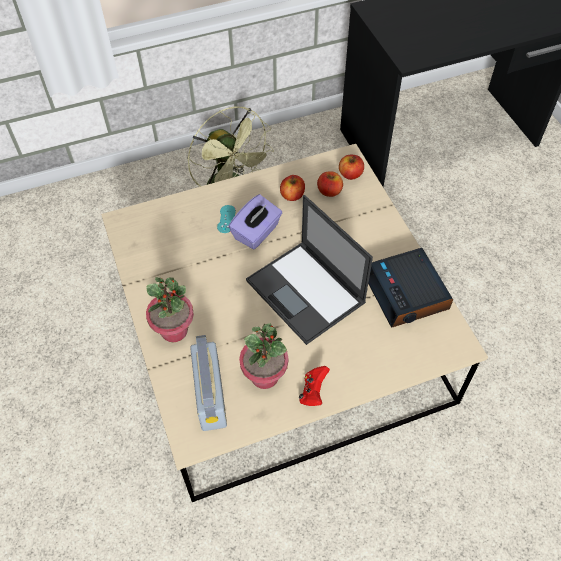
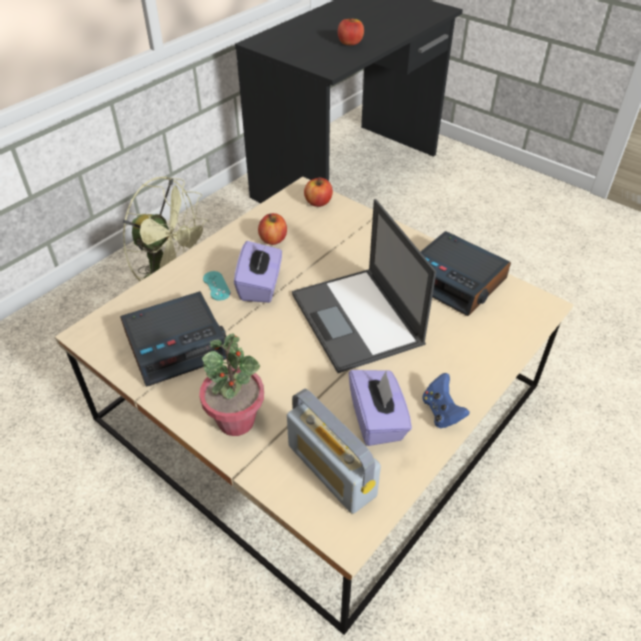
camera: 30 degrees left, 10 degrees down
potted plant [239,323,288,389] -> purple tissue box [349,370,412,446]
laptop [246,195,373,345] -> laptop turned 45 degrees clockwise [292,199,437,373]
red game controller [299,366,330,406] -> blue game controller [422,373,470,428]
apple [317,171,343,197] -> apple moved to [338,18,364,45]
none -> alarm clock [120,291,227,387]

